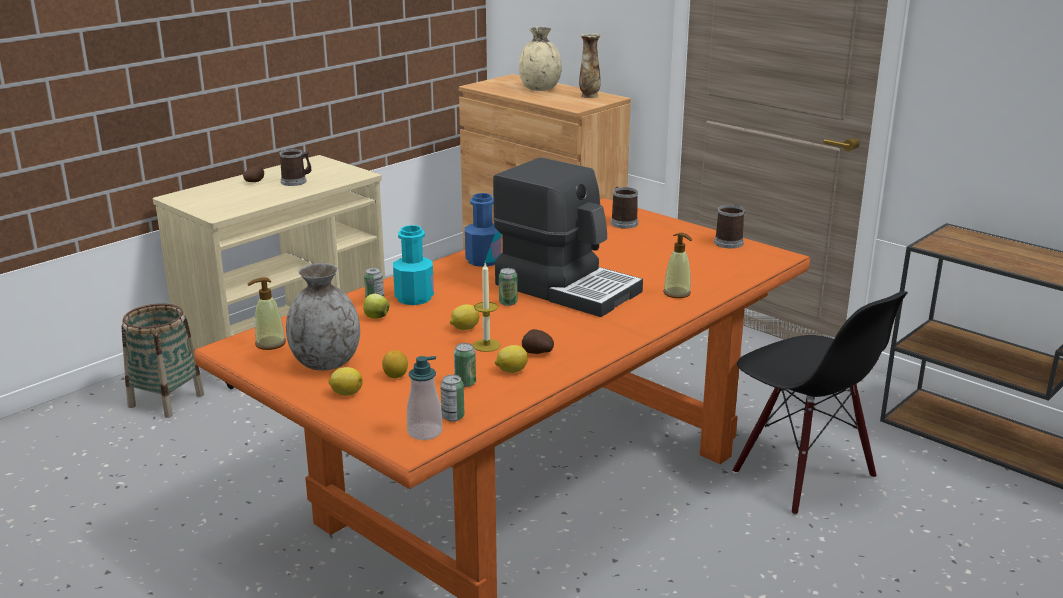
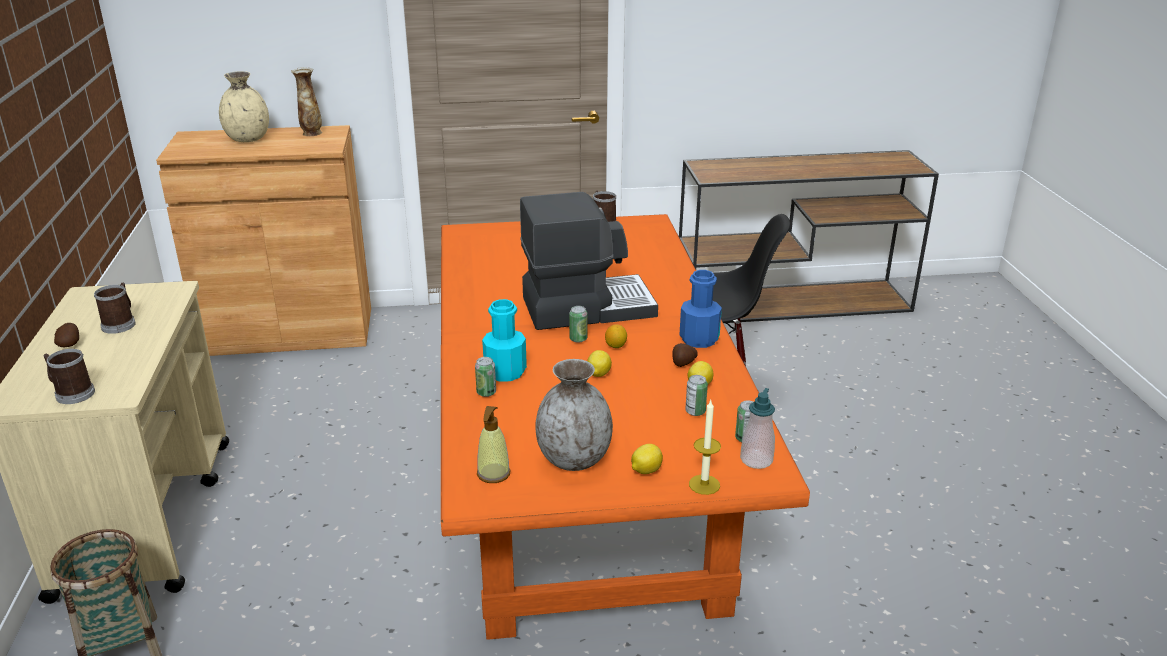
camera: 50 degrees left, 5 degrees up
apple [363,294,390,319] -> none
lemon [382,350,408,378] -> lemon moved to [605,324,627,348]
blue bottle [465,193,502,267] -> blue bottle moved to [679,270,722,348]
candle [473,263,501,352] -> candle moved to [689,400,721,495]
mug [610,187,638,229] -> mug moved to [43,349,95,404]
soap dispenser [663,233,693,298] -> none

